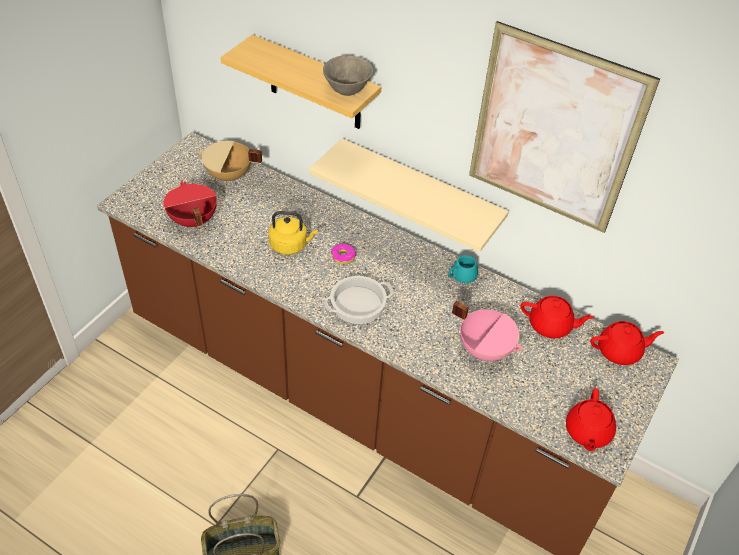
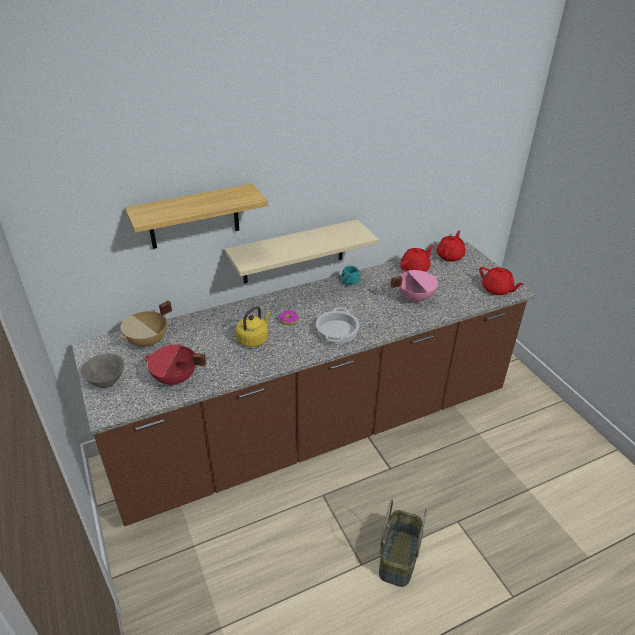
camera: 55 degrees left, 10 degrees down
grey bowl [323,55,373,96] -> grey bowl moved to [81,353,124,388]
picture [469,21,660,233] -> none

